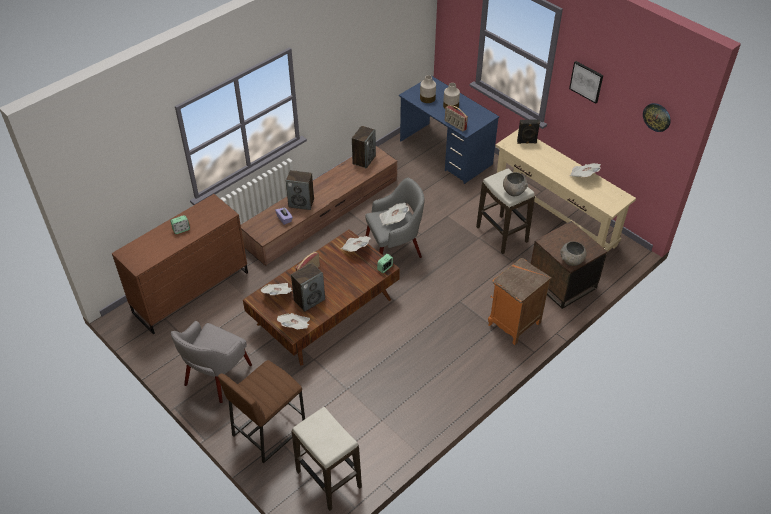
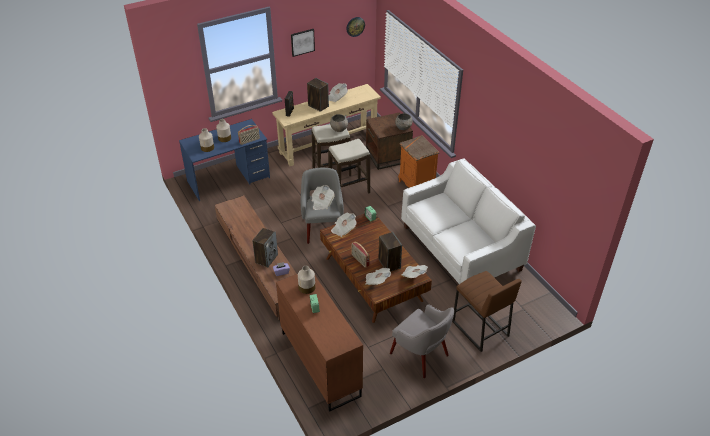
camera: 75 degrees left, 5 degrees down
stool [291,407,362,511] -> stool moved to [328,139,370,194]
speaker [352,126,376,169] -> speaker moved to [307,78,329,112]
none -> beige vase [298,266,315,294]
none -> white sofa [401,158,536,284]

